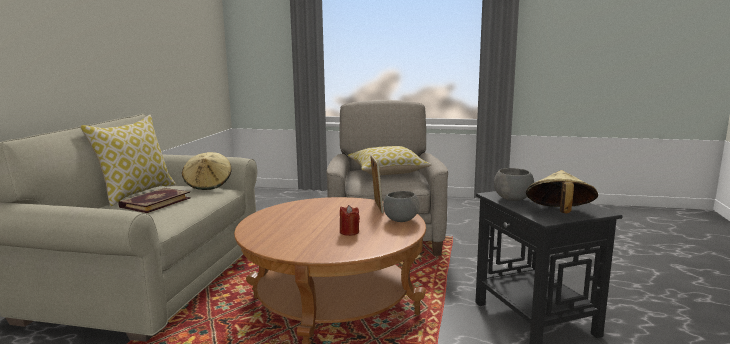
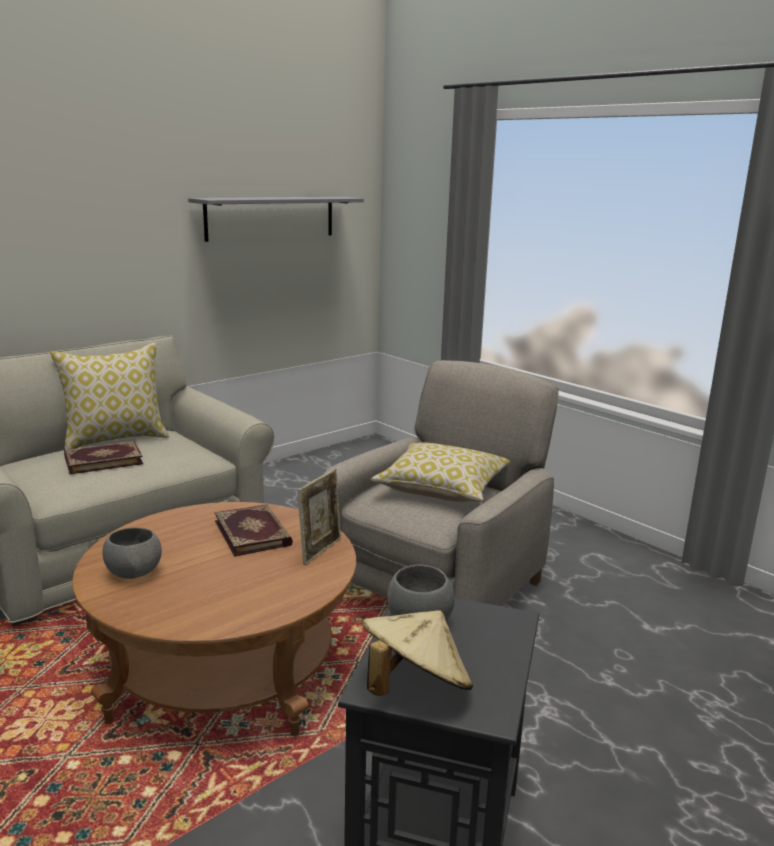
camera: 35 degrees right, 5 degrees up
beige hat [182,152,231,190] -> none
red candle [340,205,360,236] -> none
grey bowl [383,191,420,222] -> grey bowl moved to [102,527,162,579]
none -> grey shelf [188,197,364,242]
none -> book [215,504,293,557]

